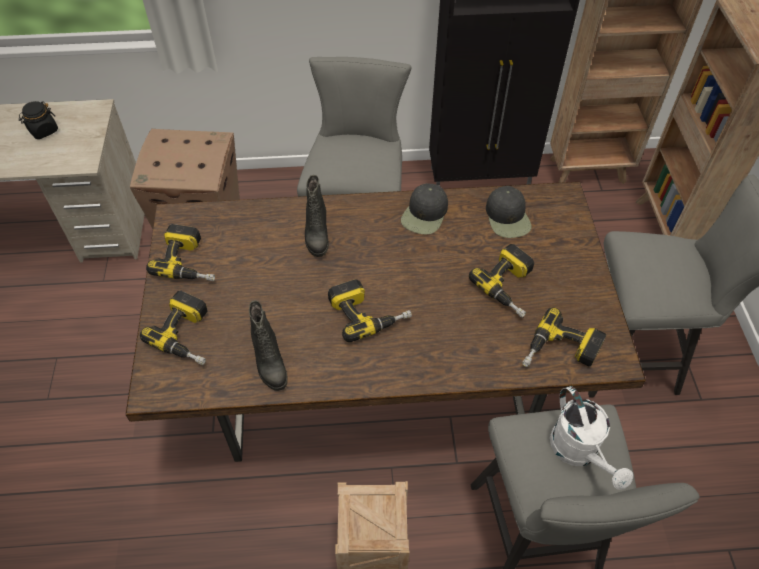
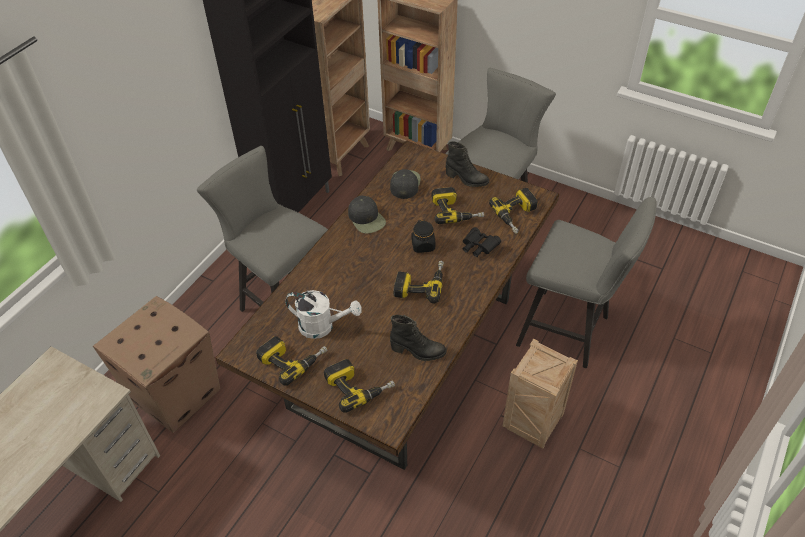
camera: 55 degrees left, 5 degrees down
black jar [19,101,58,139] -> black jar moved to [411,220,435,253]
black boot [305,175,329,257] -> black boot moved to [446,141,489,187]
black cap [486,186,531,238] -> black cap turned 105 degrees counterclockwise [390,169,420,199]
white watering can [550,386,633,490] -> white watering can moved to [285,290,362,339]
none -> black binoculars [463,227,501,257]

